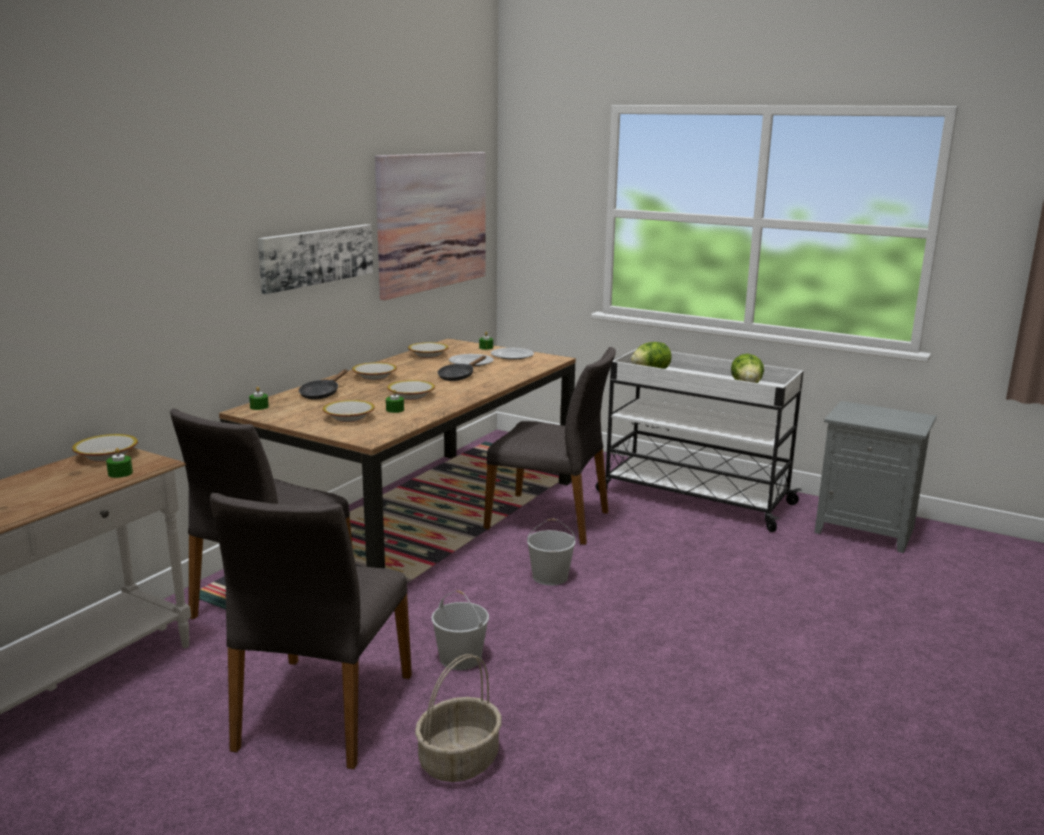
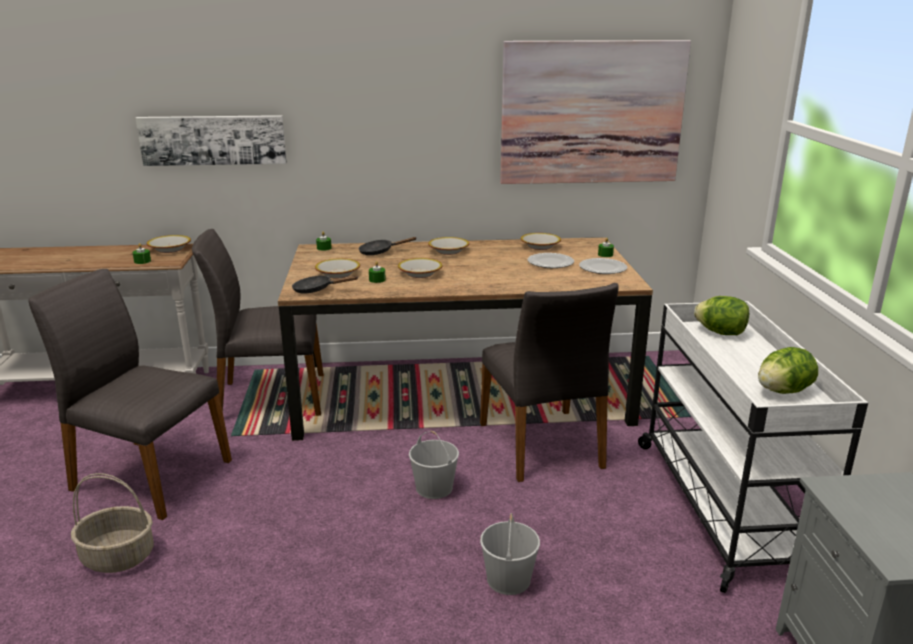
camera: 55 degrees right, 5 degrees up
grey chair [210,493,412,769] -> grey chair turned 45 degrees clockwise [28,269,232,520]
picture [258,224,373,294] -> picture moved to [136,115,287,166]
white bucket [431,590,489,670] -> white bucket moved to [480,513,540,595]
black frying pan [437,356,486,381] -> black frying pan moved to [292,275,358,294]

